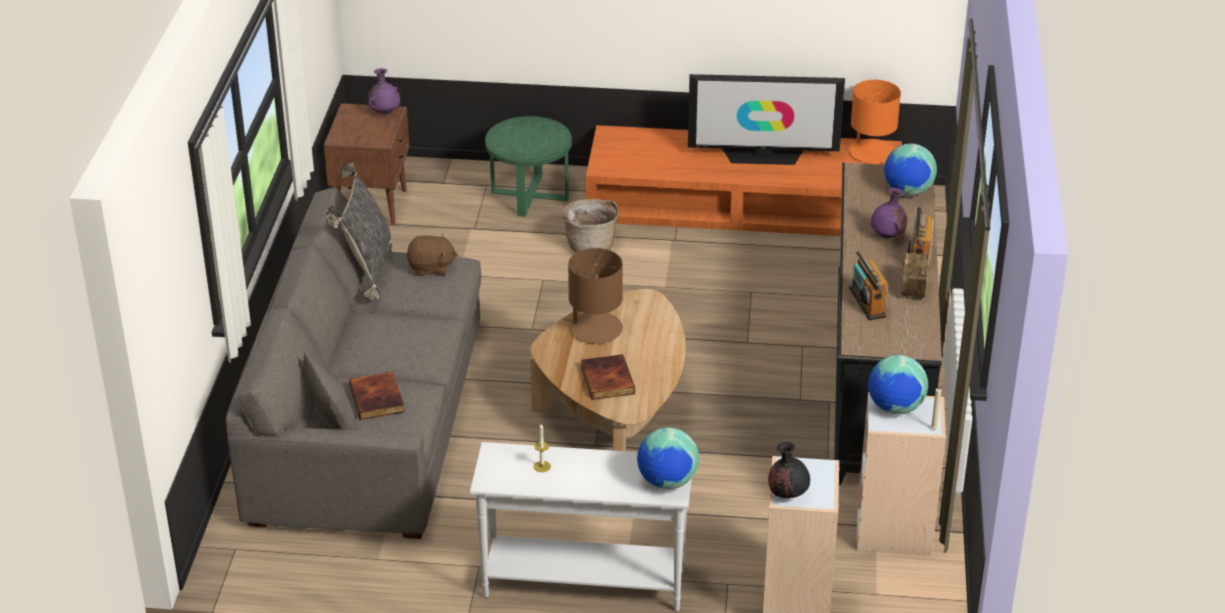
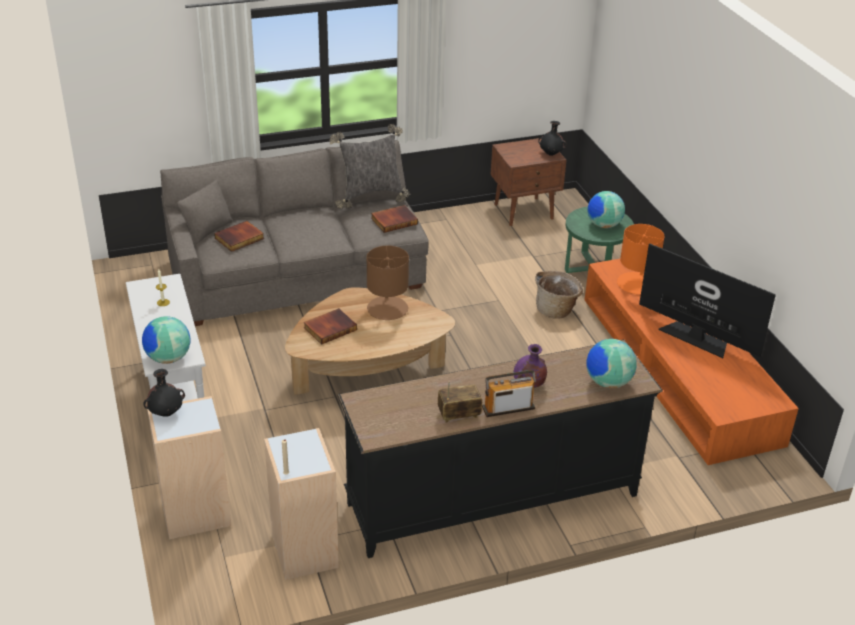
camera: 65 degrees right, 0 degrees up
purple vase [368,68,400,114] -> black vase [538,121,566,156]
brown plush toy [406,233,458,276] -> book [371,205,418,233]
television [688,74,845,165] -> television turned 150 degrees clockwise [639,243,776,358]
orange table lamp [849,80,901,164] -> orange table lamp moved to [617,224,664,294]
radio [849,252,888,320] -> none
globe [868,355,928,414] -> globe moved to [588,191,625,228]

